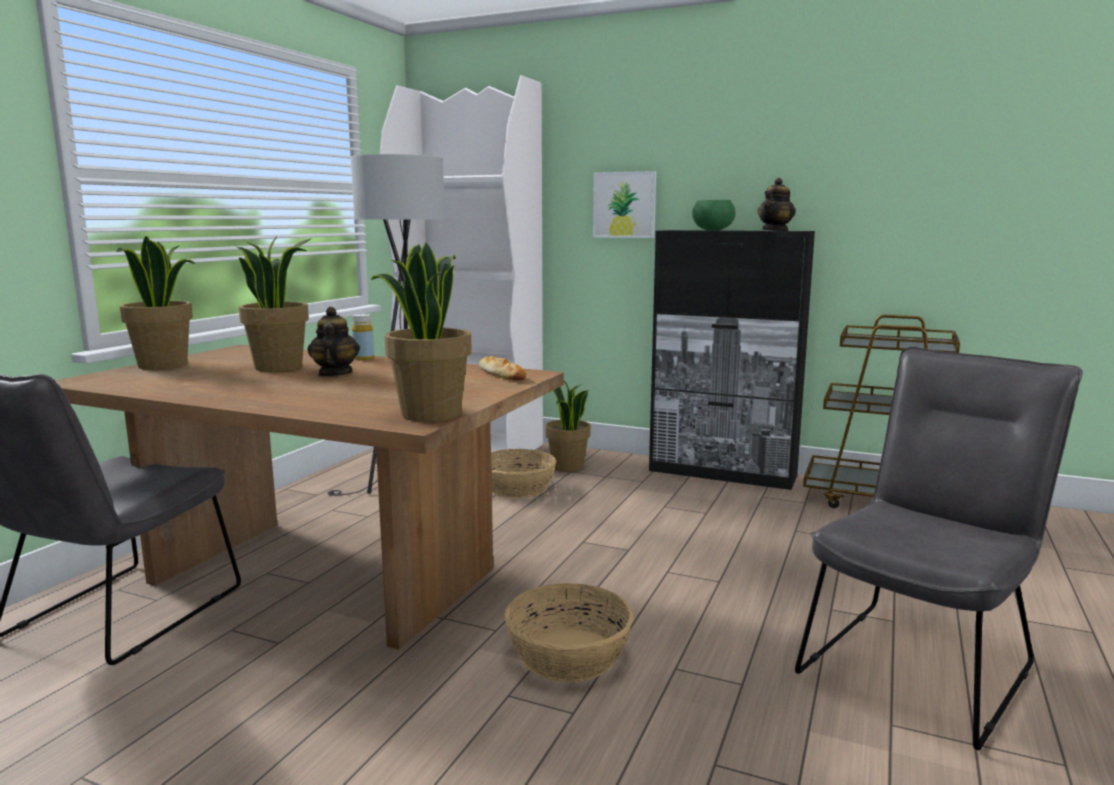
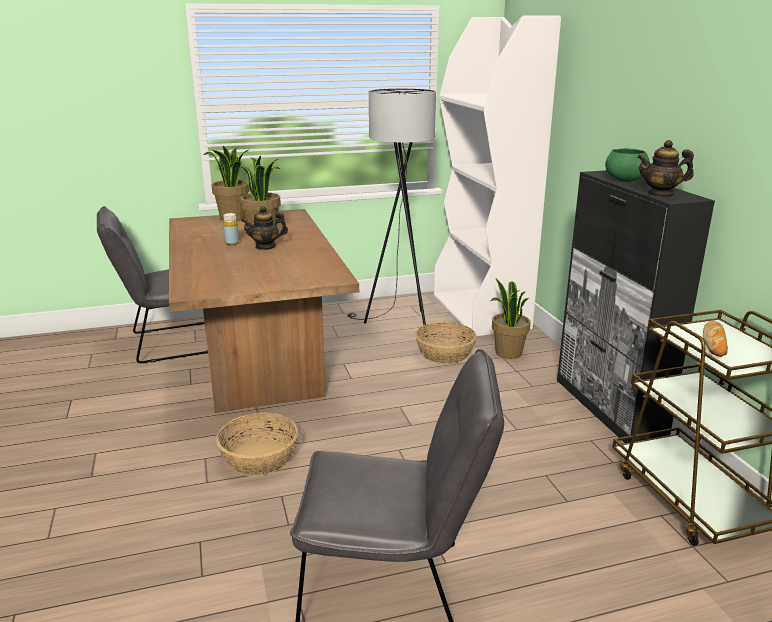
camera: 50 degrees right, 10 degrees up
teapot [308,307,360,376] -> teapot turned 150 degrees counterclockwise [241,206,288,250]
yellow bottle [352,314,374,360] -> yellow bottle moved to [223,213,239,245]
potted plant [371,242,472,422] -> none
bread [479,356,526,381] -> bread moved to [703,321,728,357]
picture [593,171,656,238] -> none

